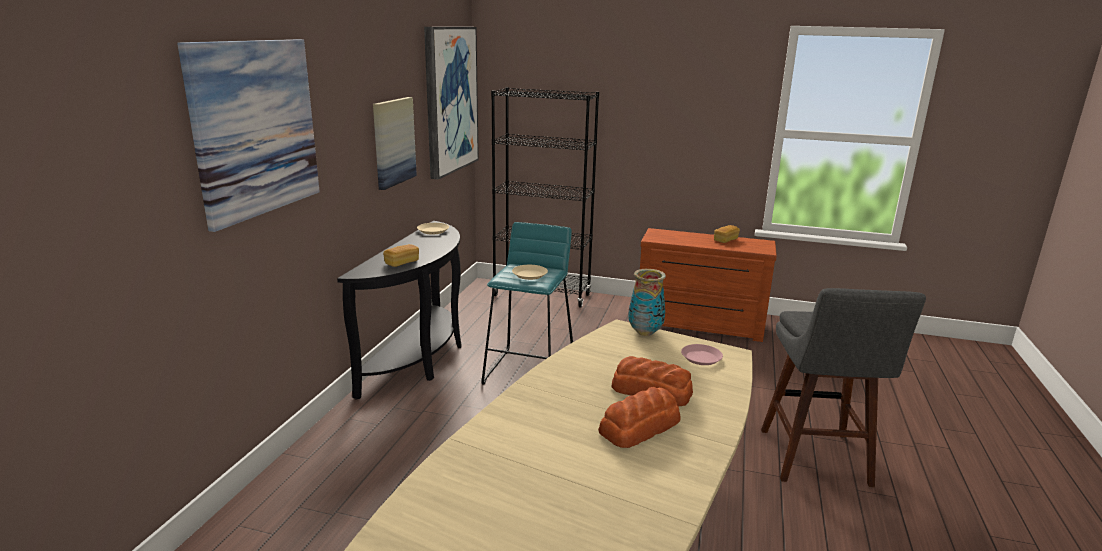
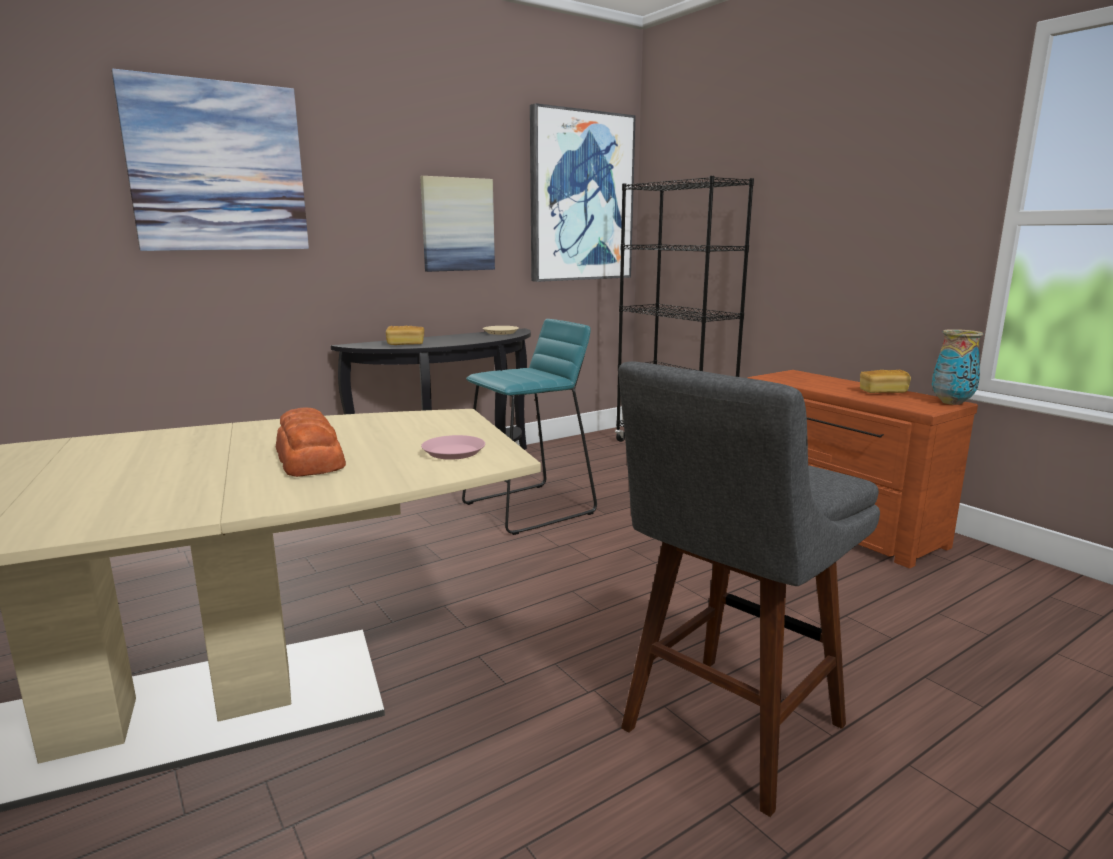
camera: 40 degrees right, 5 degrees down
beige plate [512,265,548,280] -> none
bread [598,387,680,448] -> none
vase [628,269,666,336] -> vase moved to [932,329,983,405]

